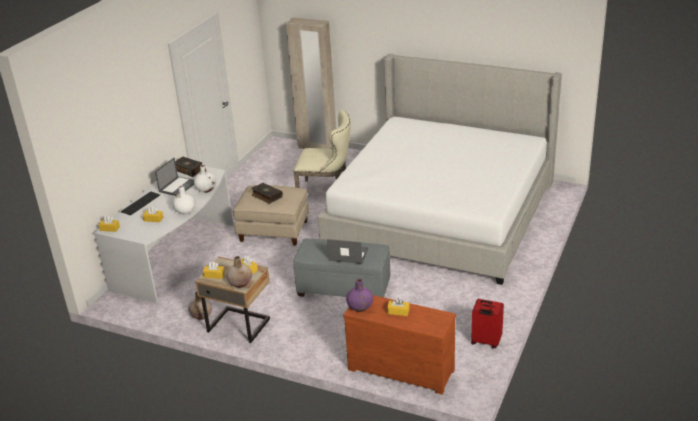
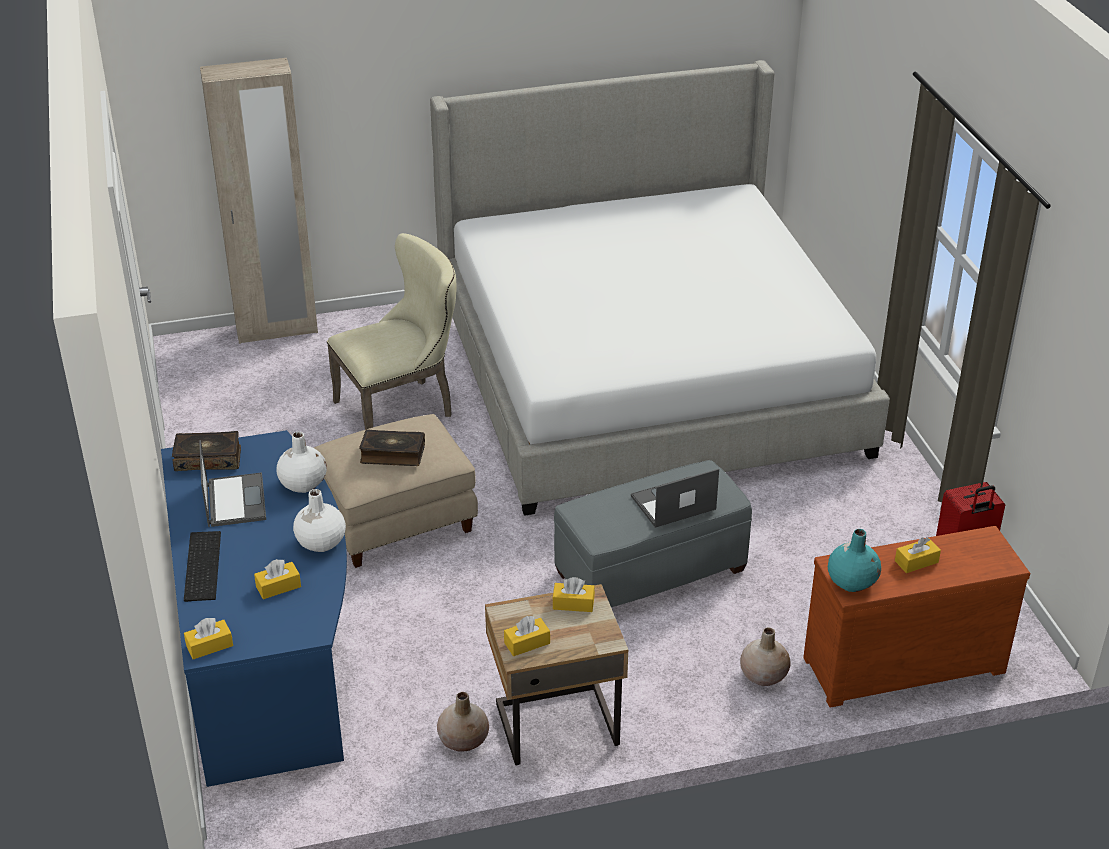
camera: 40 degrees left, 5 degrees up
white desk [94,167,233,303] -> blue desk [161,430,347,787]
beige vase [226,256,252,288] -> beige vase moved to [740,627,791,686]
purple vase [346,279,373,312] -> turquoise vase [828,529,881,592]

